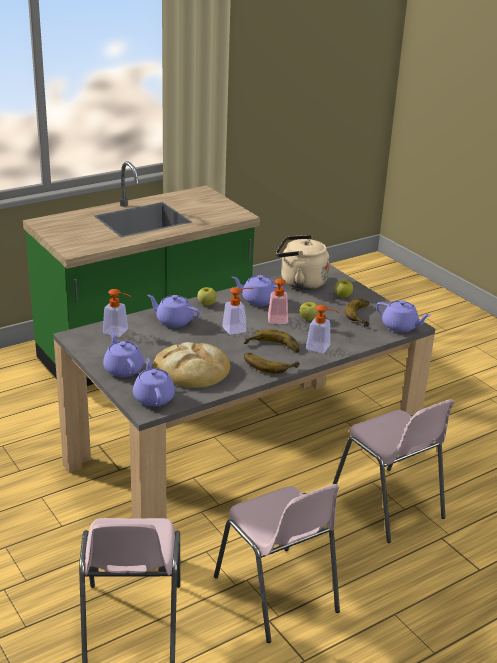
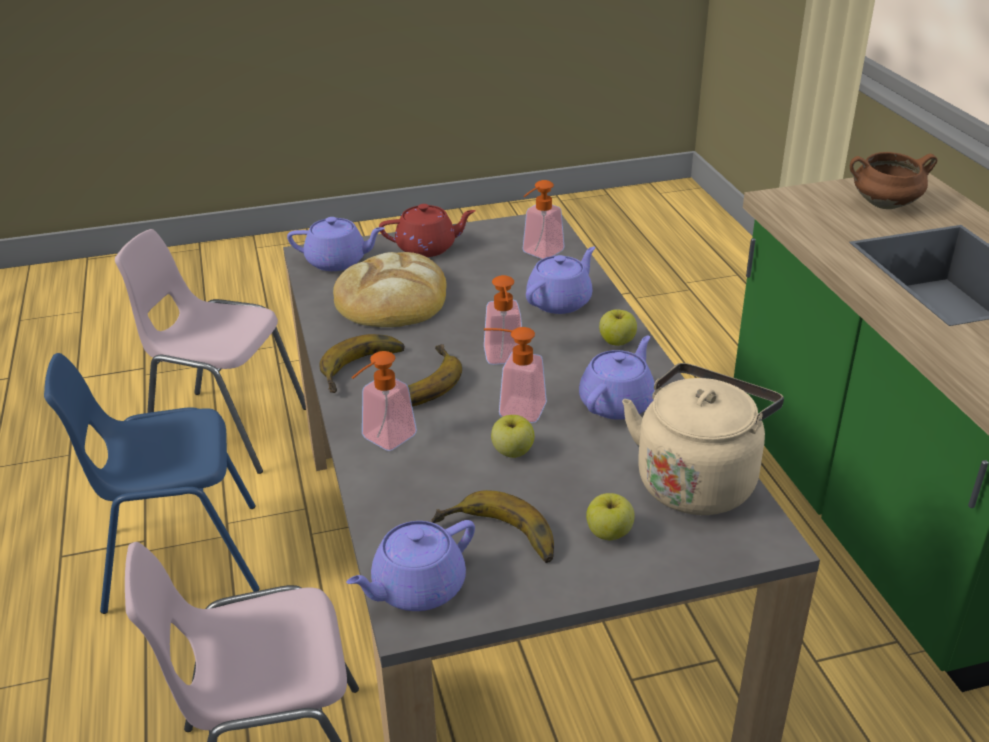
camera: 110 degrees right, 5 degrees up
purple teapot [103,333,144,377] -> red teapot [379,204,476,257]
pink chair [214,484,340,643] -> blue chair [44,353,260,614]
none -> brown cooking pot [850,152,937,209]

